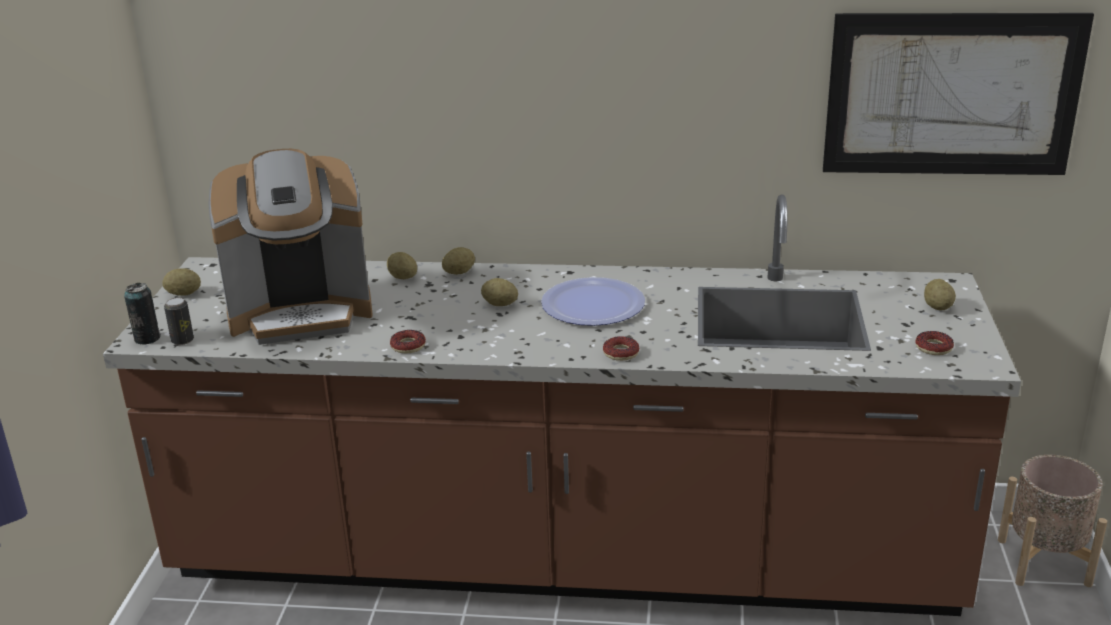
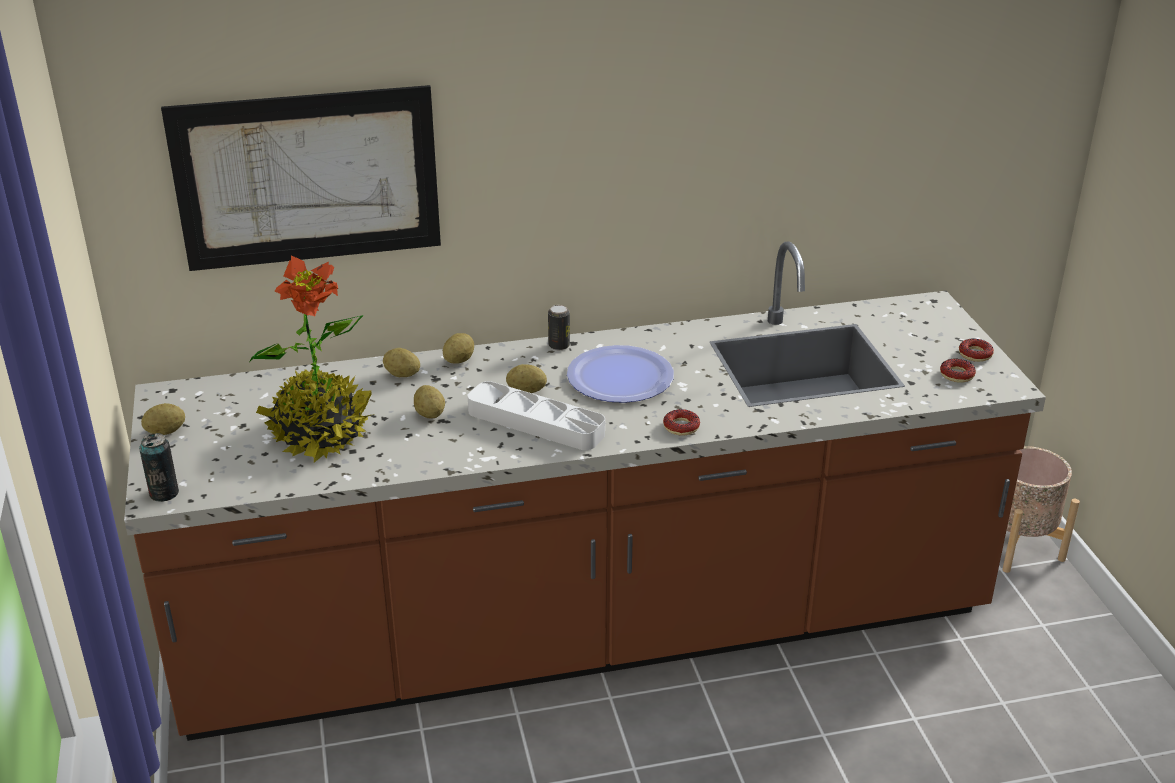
camera: 20 degrees left, 5 degrees up
can [164,297,194,345] -> can moved to [548,305,570,350]
coffee machine [209,149,373,345] -> potted plant [249,255,374,463]
donut [390,330,426,354] -> donut moved to [959,339,994,362]
picture [823,13,1094,175] -> picture moved to [161,85,441,271]
potato [924,279,956,310] -> potato moved to [414,385,445,419]
none -> grey tray [468,381,605,450]

